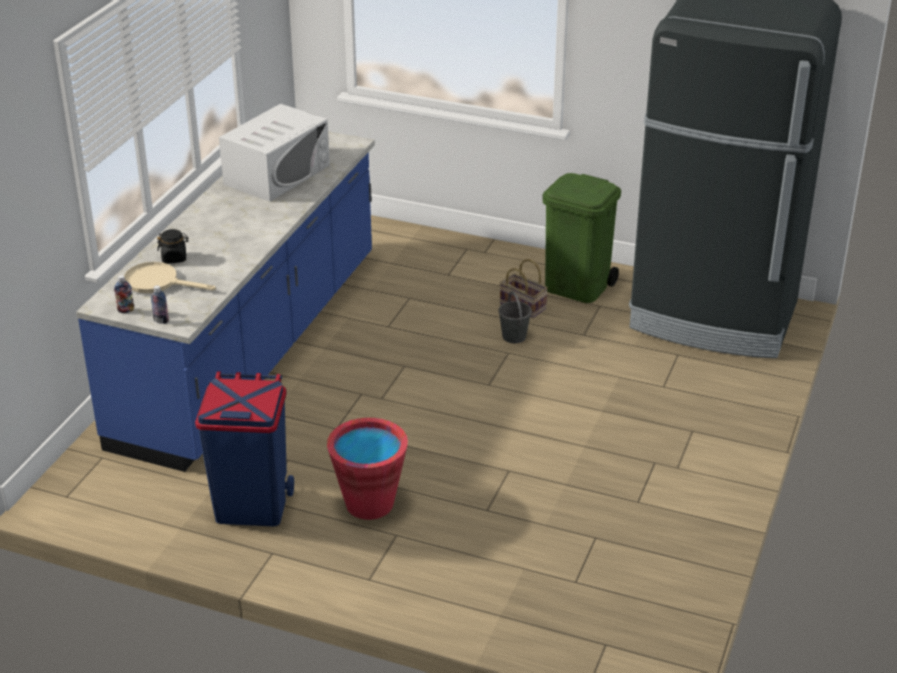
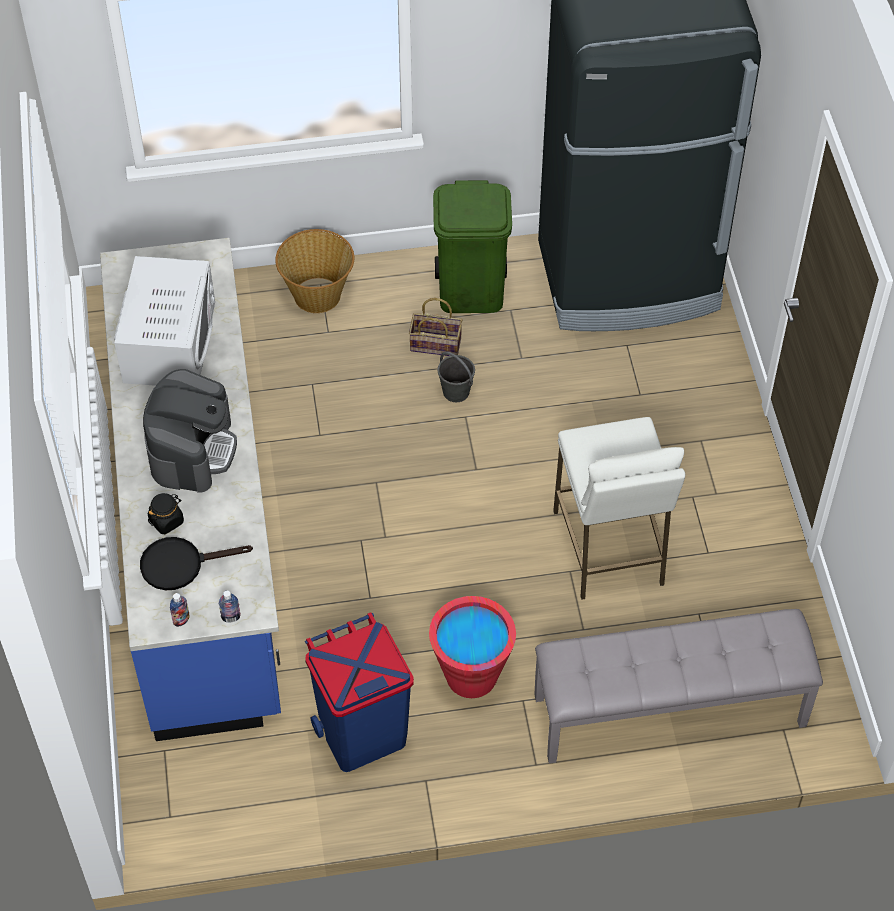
camera: 30 degrees left, 20 degrees up
beige frying pan [124,262,216,293] -> black frying pan [140,537,253,590]
none -> coffee machine [143,369,237,493]
none -> basket [275,229,354,313]
none -> grey bench [534,609,823,764]
none -> white stool [553,417,685,600]

